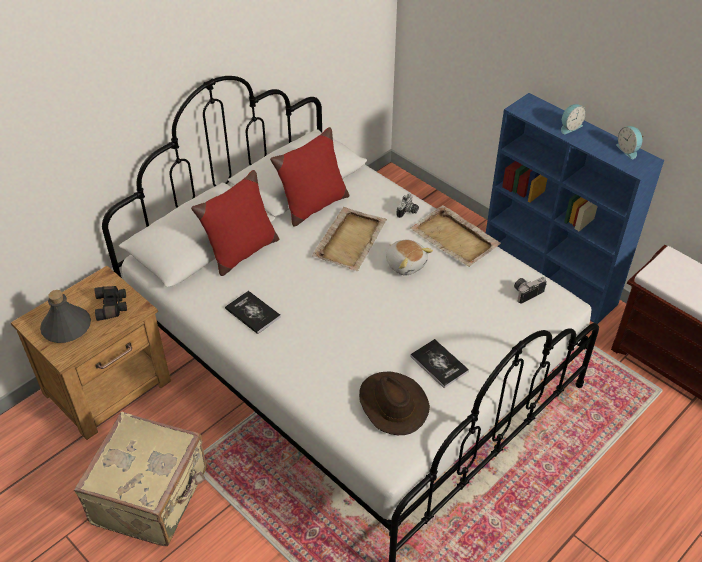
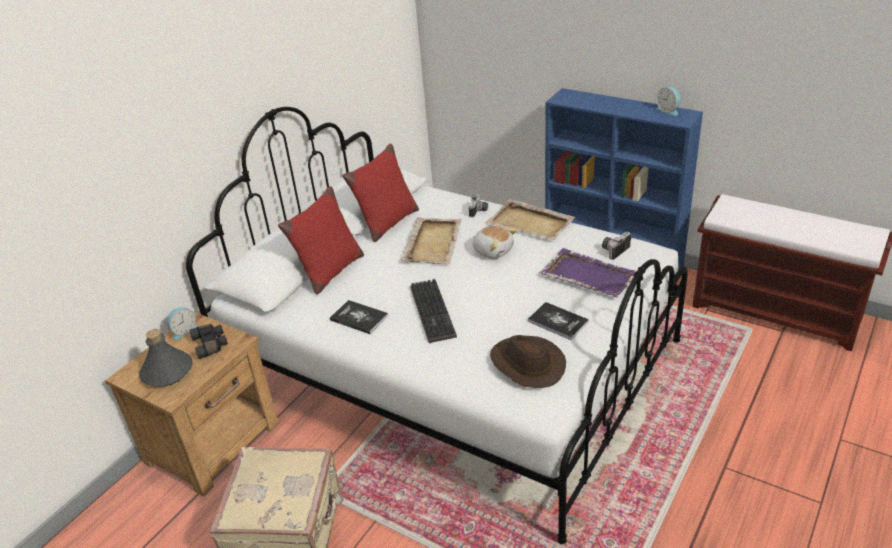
camera: 10 degrees left, 10 degrees down
alarm clock [561,104,586,134] -> alarm clock moved to [167,307,198,341]
none -> keyboard [410,279,457,343]
none -> purple tray [540,248,637,297]

